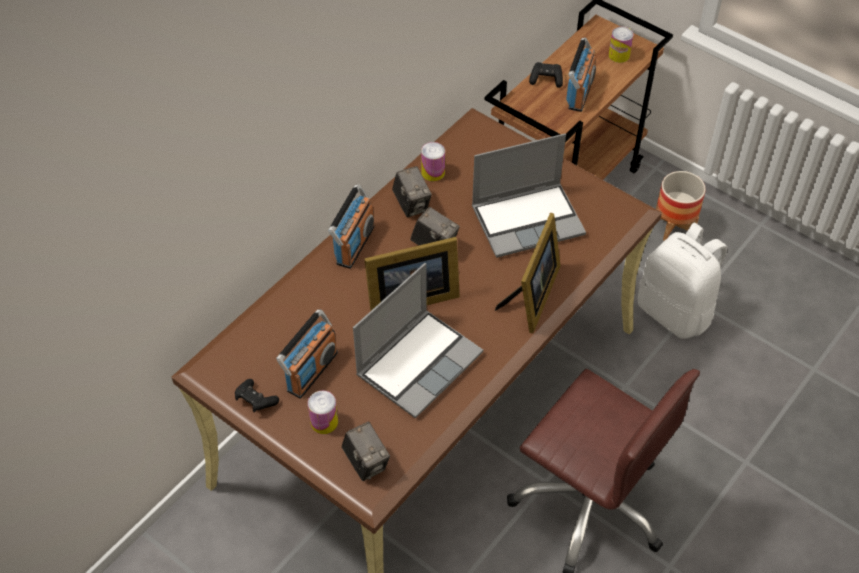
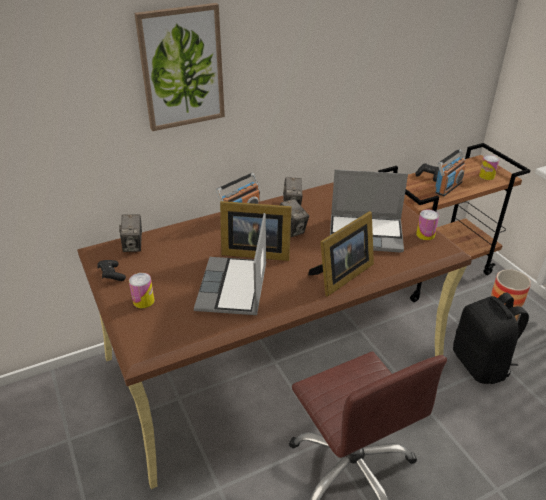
camera: 25 degrees right, 15 degrees down
radio [276,309,338,398] -> none
camera [342,422,390,481] -> camera moved to [119,214,142,252]
laptop [353,263,483,419] -> laptop turned 120 degrees clockwise [194,213,266,315]
can [421,142,445,181] -> can moved to [416,210,439,240]
white backpack [638,223,727,339] -> black backpack [453,292,529,384]
none -> picture [134,3,225,131]

